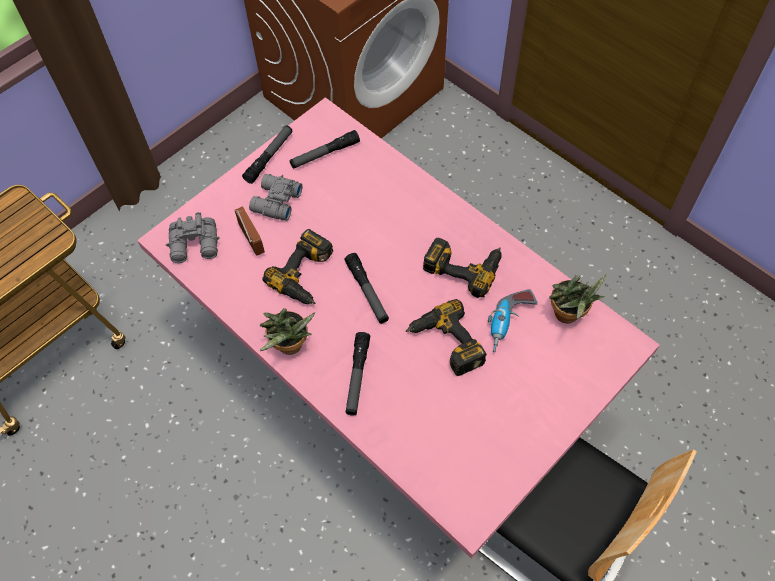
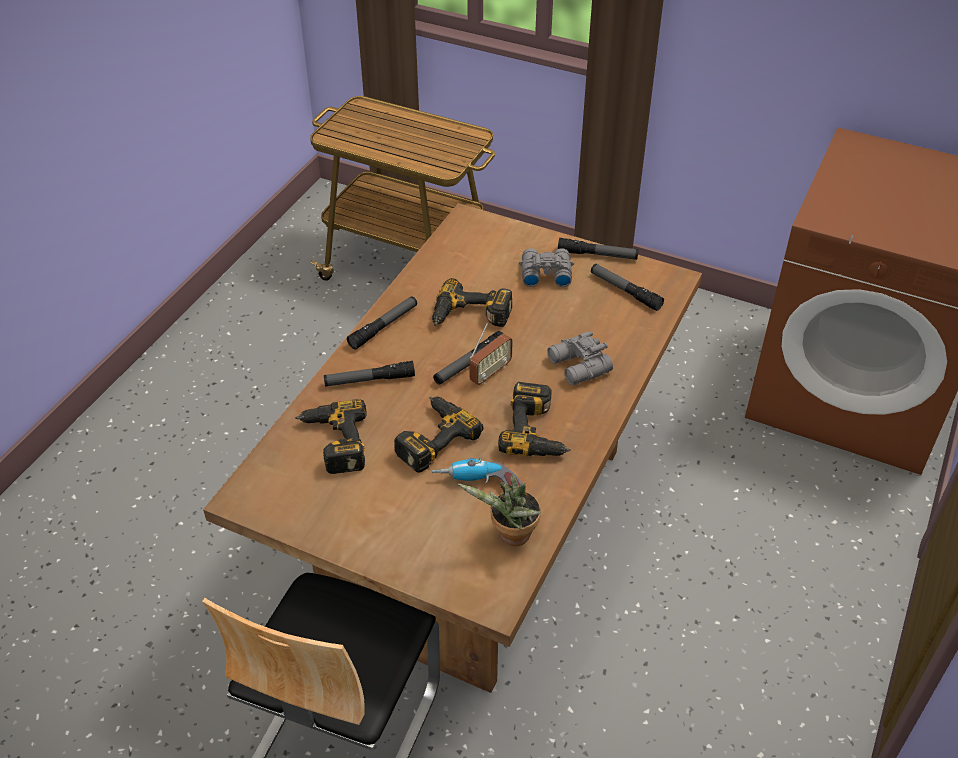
camera: 70 degrees right, 15 degrees down
pink dining table [137,97,660,558] -> brown dining table [203,203,702,693]
grey binoculars [166,212,219,263] -> grey binoculars moved to [547,332,613,385]
radio [234,206,265,256] -> radio moved to [470,323,513,385]
potted plant [259,308,315,355] -> flashlight [347,296,417,350]
none -> power drill [295,399,367,474]

